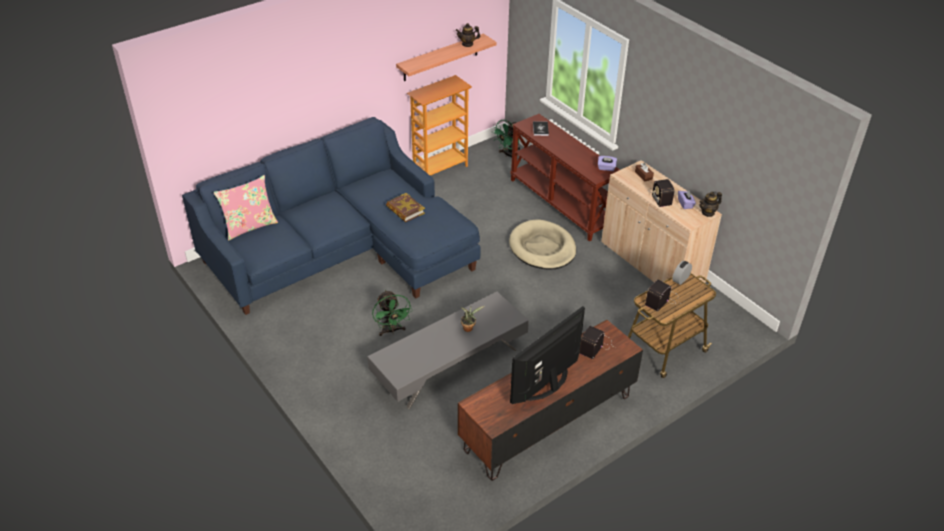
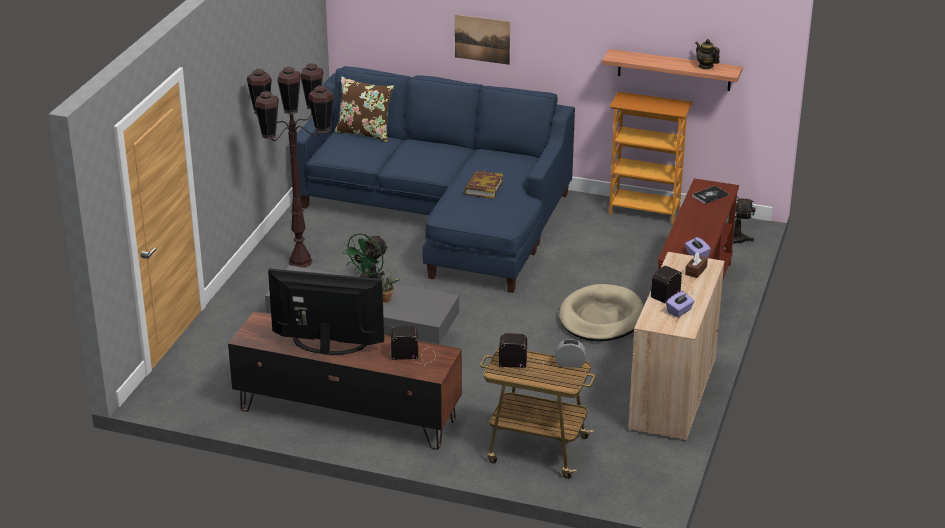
camera: 55 degrees right, 10 degrees down
pink pillow [213,175,278,240] -> brown pillow [334,76,395,142]
teapot [699,192,722,217] -> none
none -> brown floor lamp [247,63,334,268]
none -> picture [455,15,510,65]

